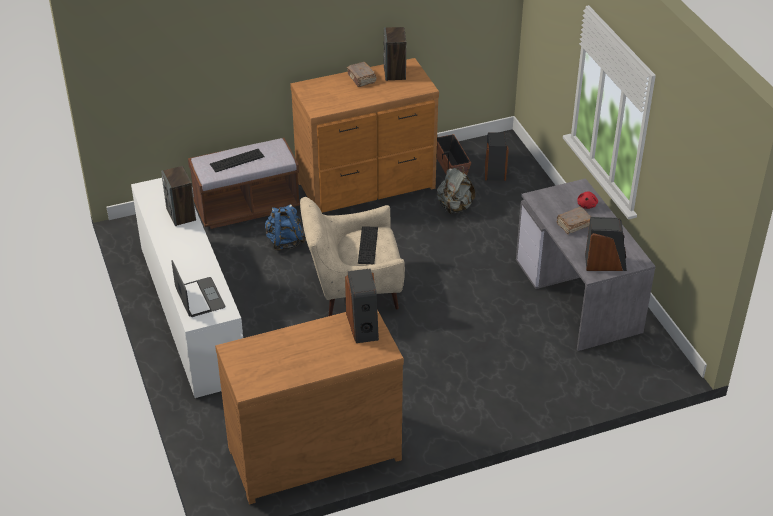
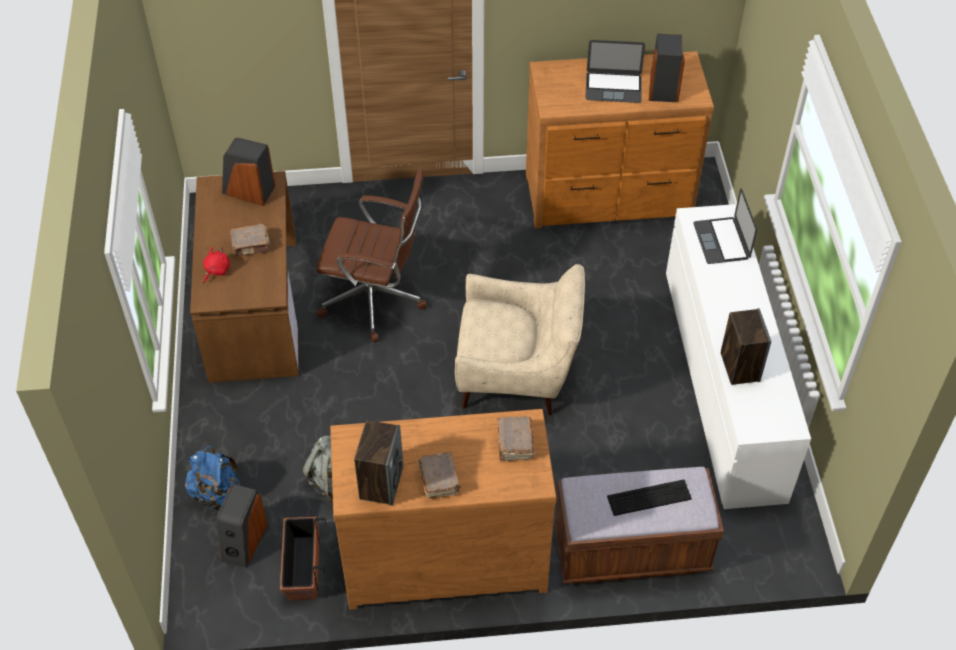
camera: 165 degrees left, 10 degrees up
blue backpack [265,204,306,251] -> blue backpack moved to [185,446,240,512]
speaker [345,268,379,343] -> speaker moved to [649,34,685,102]
keyboard [358,226,378,264] -> none
grey desk [516,178,656,351] -> brown desk [190,171,299,383]
none -> brown office chair [316,168,427,343]
none -> brown book [497,416,535,461]
none -> laptop [585,40,645,103]

